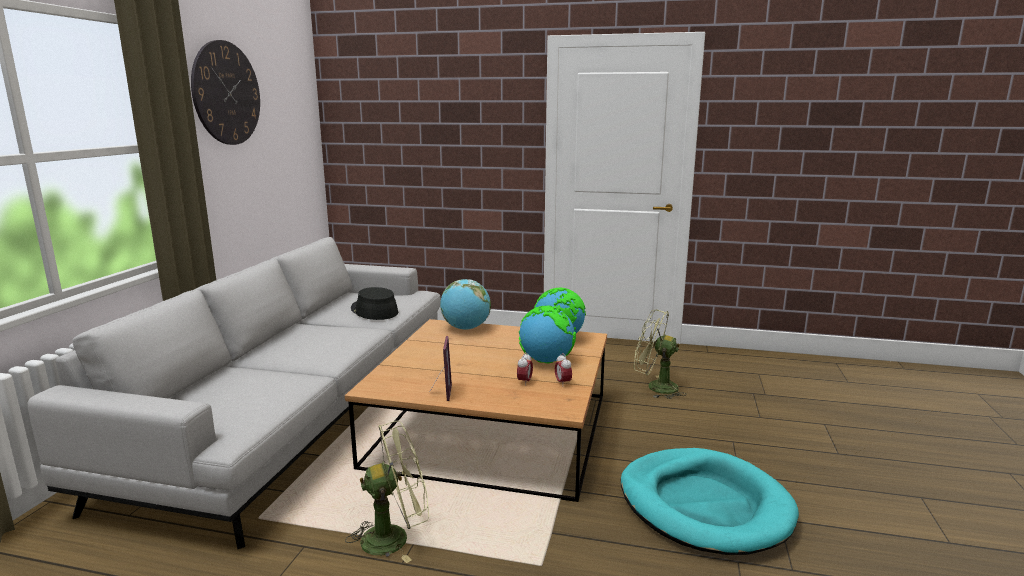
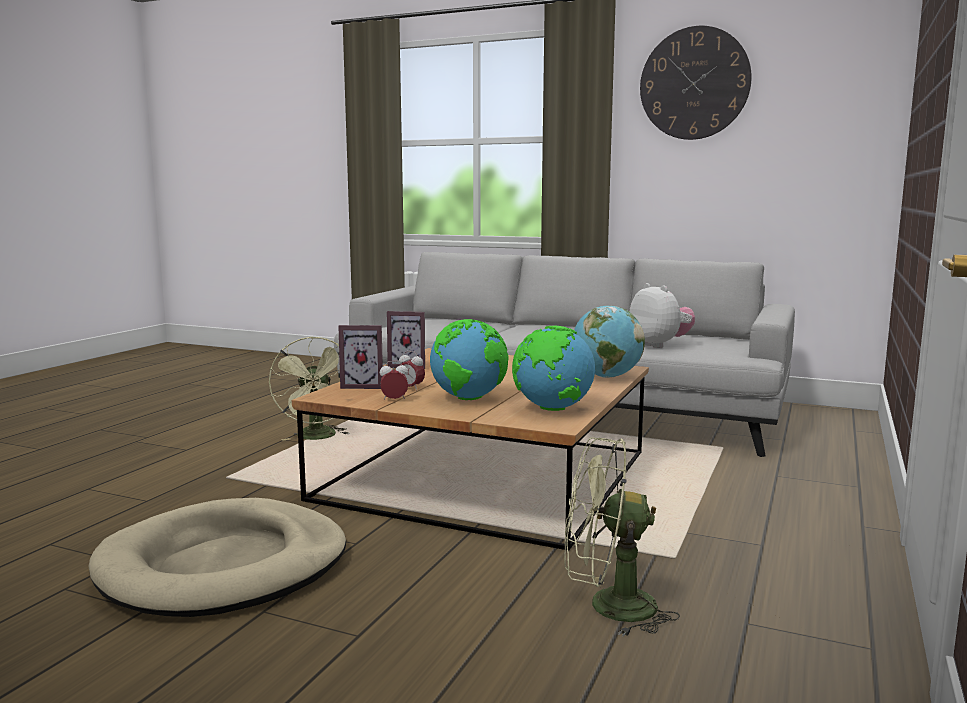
camera: 100 degrees right, 5 degrees down
black hat [351,287,398,320] -> plush toy [630,283,695,348]
turquoise dog bed [621,448,799,555] -> beige dog bed [89,498,346,617]
green fan [634,309,687,399] -> green fan turned 120 degrees counterclockwise [564,437,680,637]
none -> picture frame [338,325,383,389]

